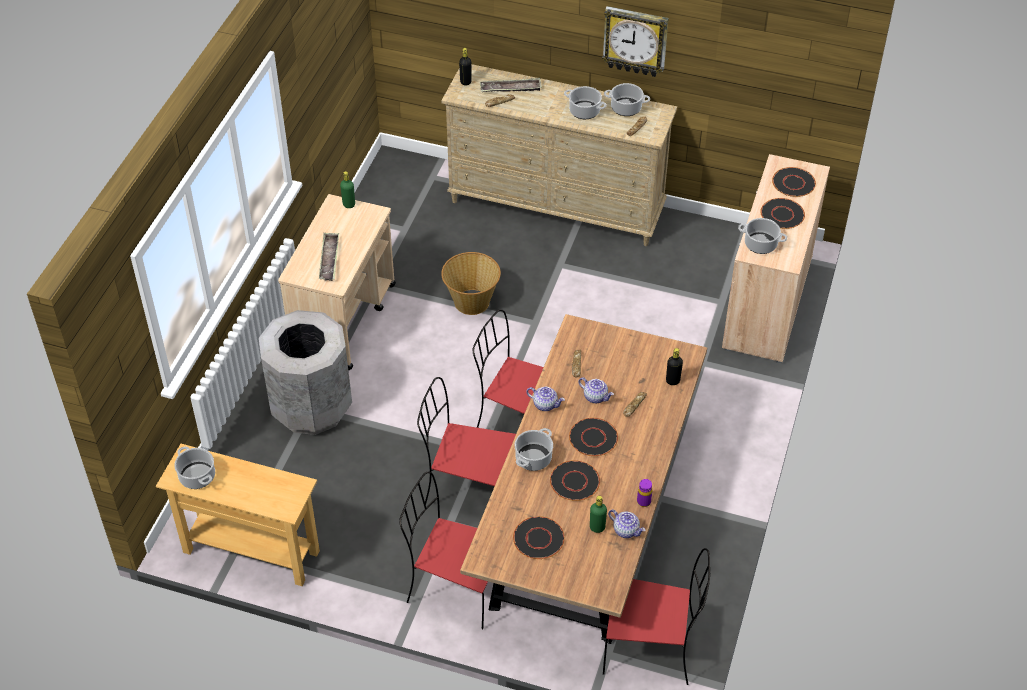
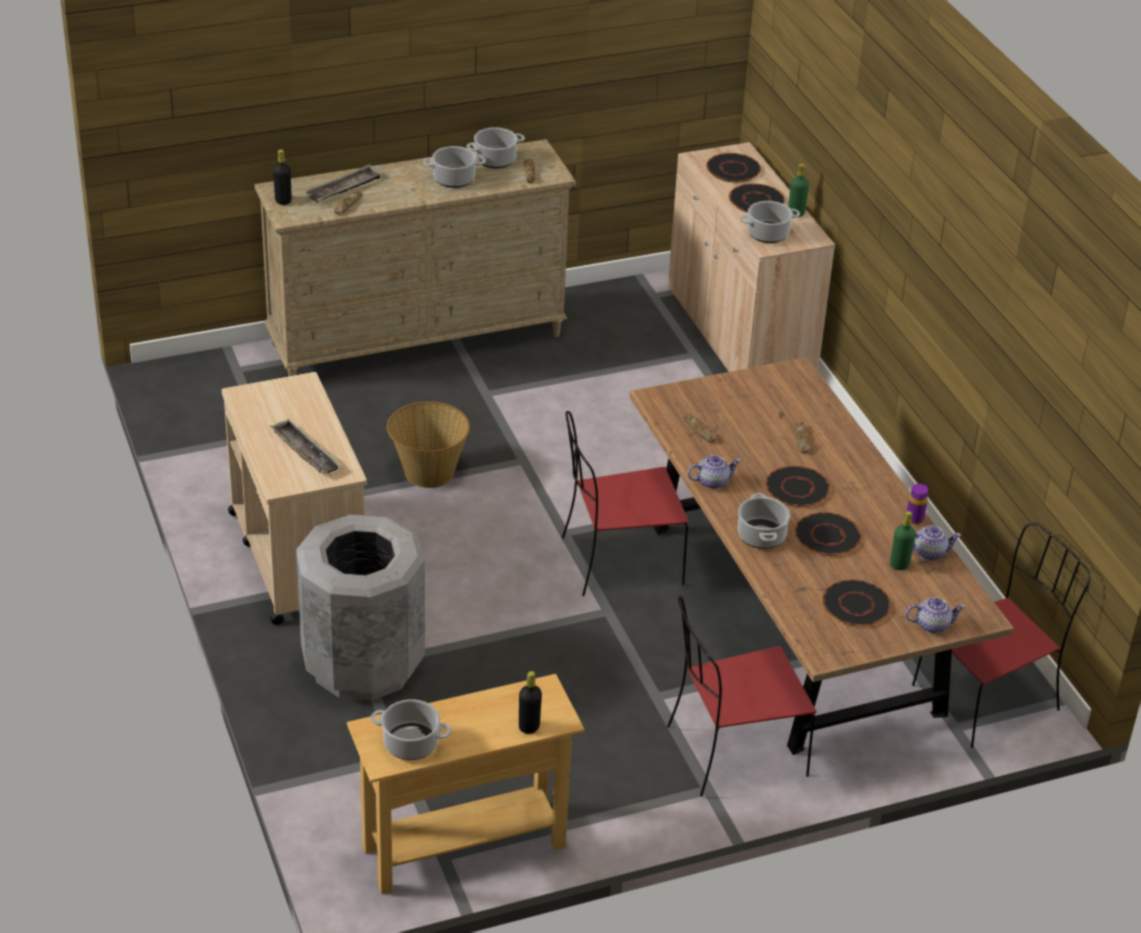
camera: 40 degrees left, 10 degrees down
green bottle [340,171,355,208] -> green bottle moved to [788,164,809,217]
red chair [417,377,516,505] -> none
teapot [578,377,614,403] -> teapot moved to [905,597,965,633]
wall clock [602,6,669,77] -> none
black bottle [666,348,683,385] -> black bottle moved to [519,671,542,734]

